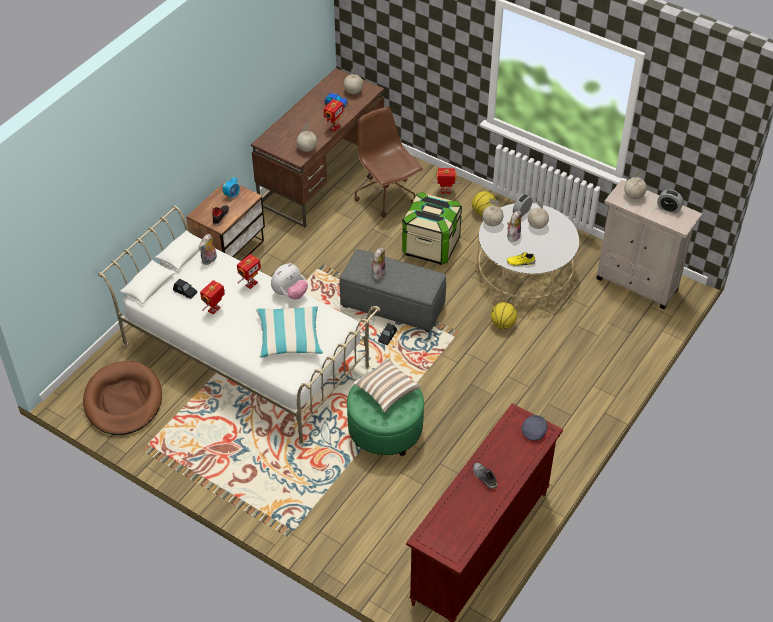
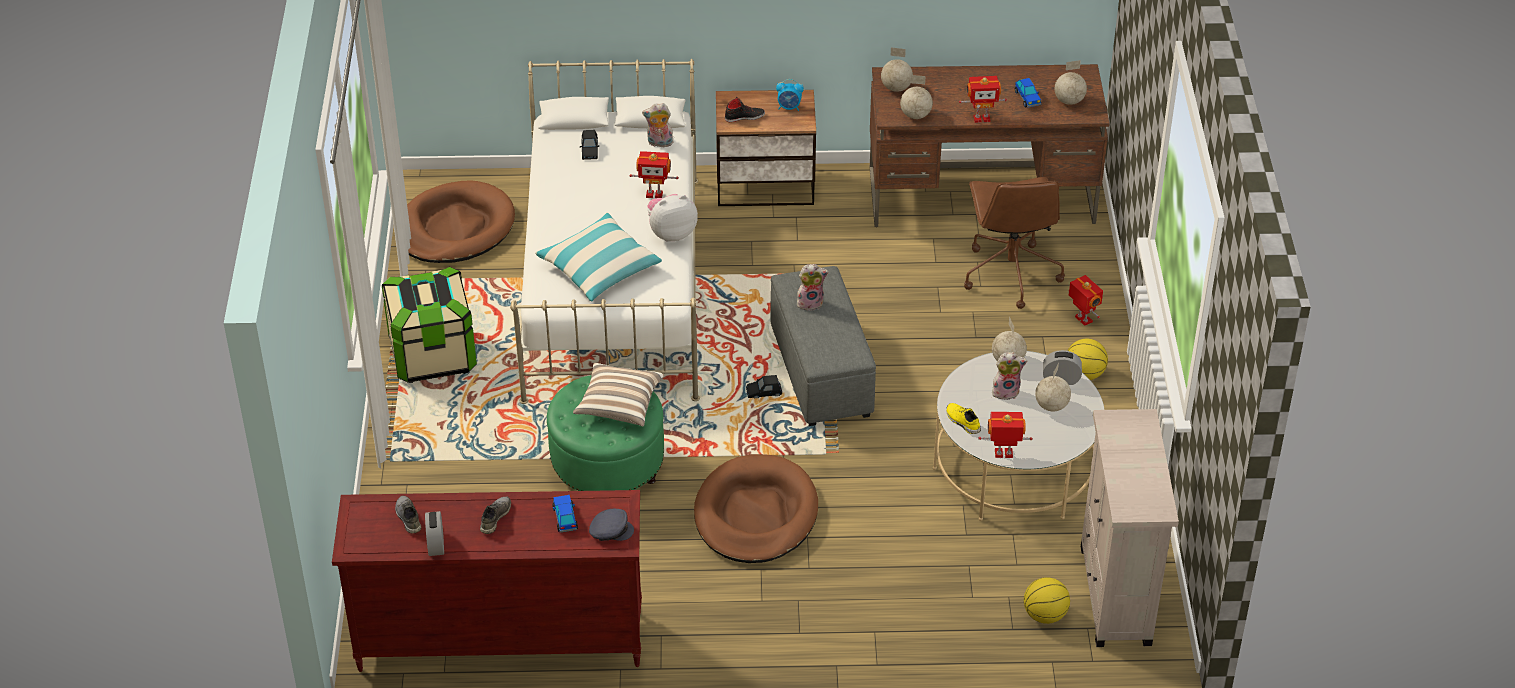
camera: 55 degrees right, 5 degrees down
toy robot [200,280,225,314] -> toy robot moved to [978,412,1033,458]
plush toy [271,263,308,299] -> plush toy turned 150 degrees clockwise [647,194,698,242]
brown office chair [354,107,423,217] -> brown office chair turned 150 degrees clockwise [964,177,1065,309]
storage box [402,192,462,265] -> storage box moved to [382,267,477,383]
basketball [491,302,517,329] -> basketball moved to [1024,577,1070,624]
globe [624,169,647,199] -> globe moved to [881,48,913,92]
alarm clock [657,190,684,214] -> alarm clock moved to [425,511,444,556]
none -> grey shoe [395,496,421,533]
none -> toy car [552,495,578,532]
none -> brown dog bed [694,454,818,563]

